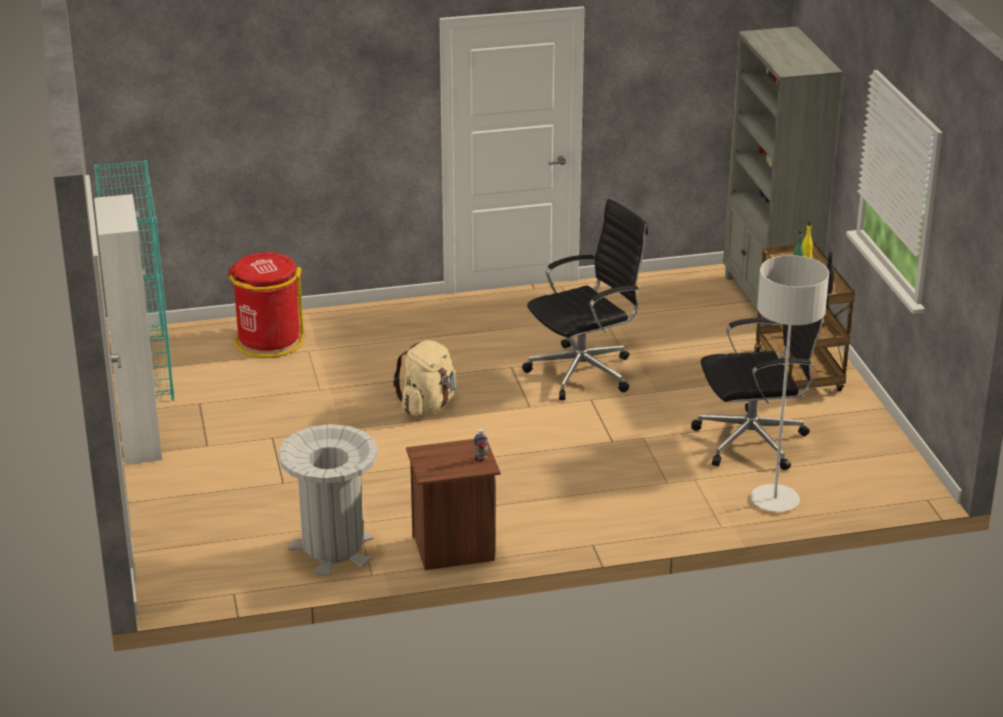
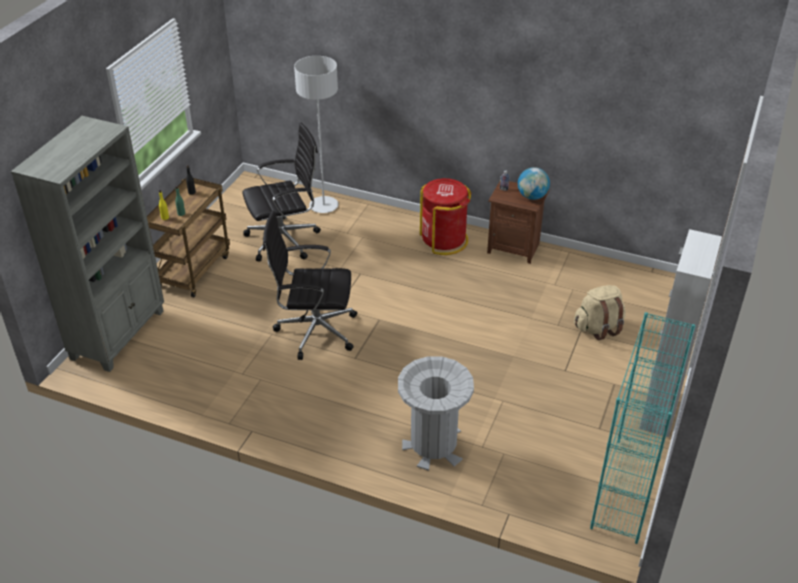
camera: 145 degrees left, 10 degrees up
red trash can [228,252,304,358] -> red trash can moved to [420,178,471,255]
grey trash can [278,424,378,576] -> grey trash can moved to [398,356,474,471]
beige backpack [393,340,456,416] -> beige backpack moved to [574,285,625,340]
black office chair [691,295,828,470] -> black office chair turned 135 degrees clockwise [242,123,321,261]
none -> globe [518,167,550,200]

